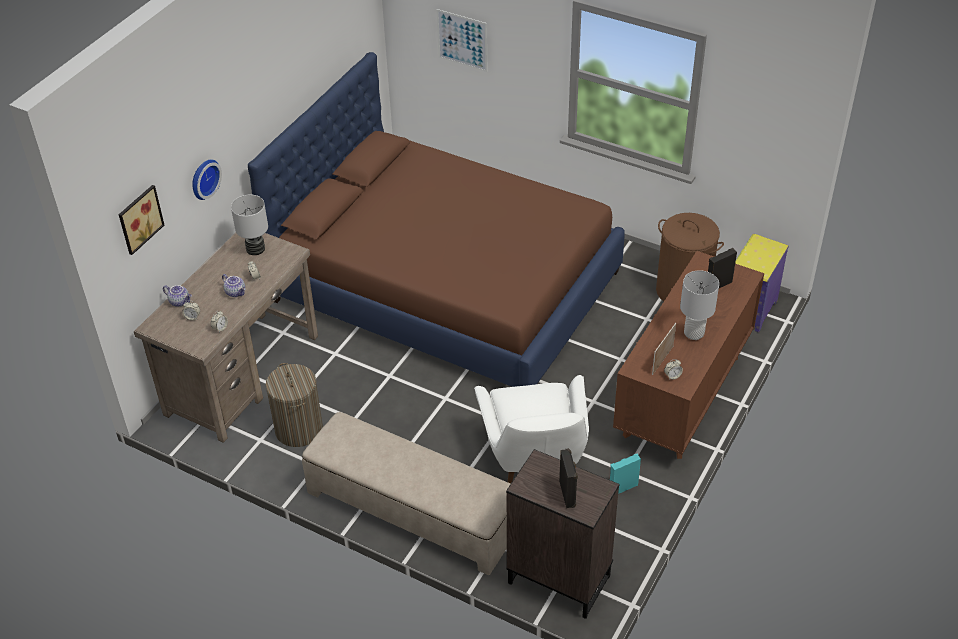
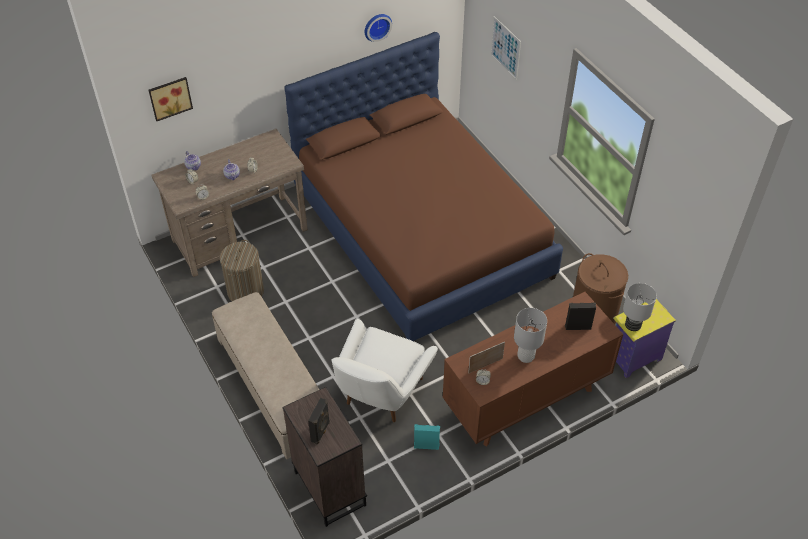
camera: 30 degrees right, 5 degrees up
wall clock [192,160,222,200] -> wall clock moved to [365,14,392,42]
grey table lamp [231,195,268,255] -> grey table lamp moved to [623,283,657,331]

